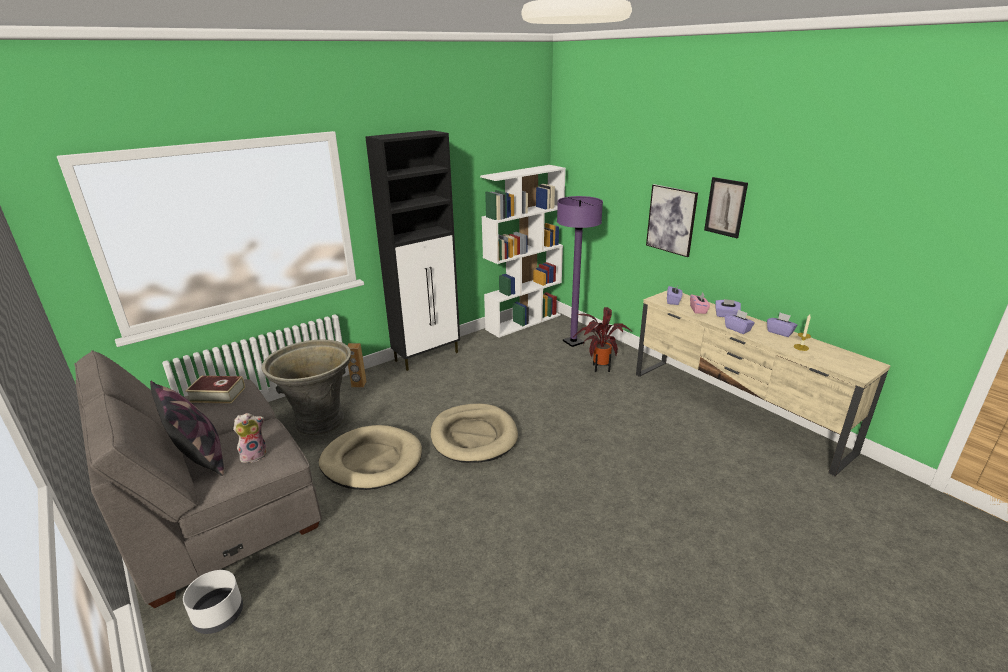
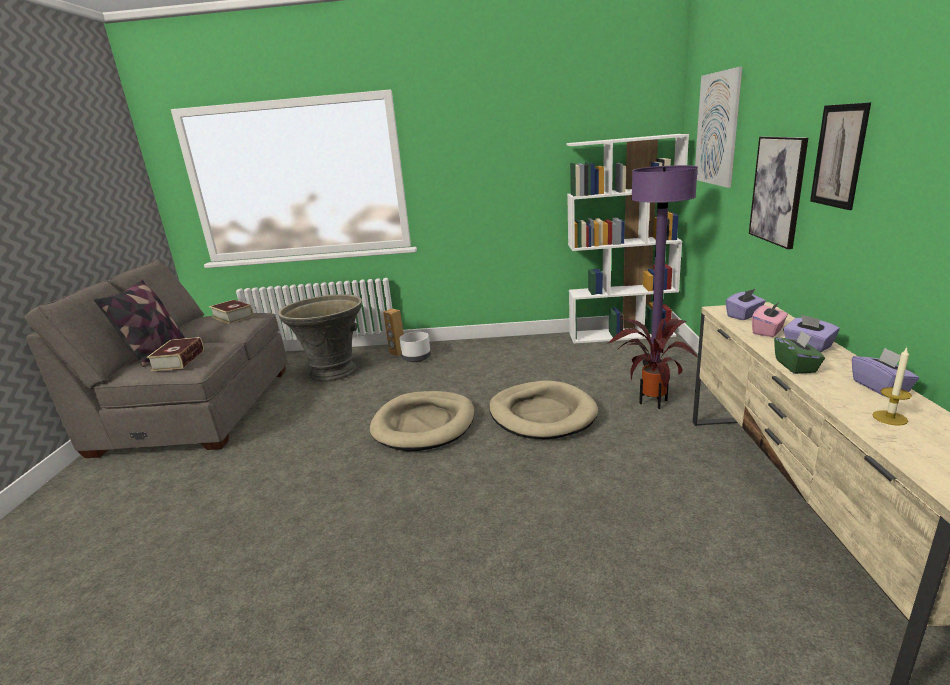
camera: 40 degrees right, 5 degrees down
white planter [183,570,243,634] -> white planter moved to [399,332,431,362]
plush toy [233,413,267,463] -> book [146,337,204,371]
beige dog bed [319,425,422,490] -> beige dog bed moved to [489,381,598,439]
black cabinet [365,130,460,371] -> none
purple tissue box [725,309,755,334] -> green tissue box [774,331,825,374]
none -> picture [695,66,742,188]

